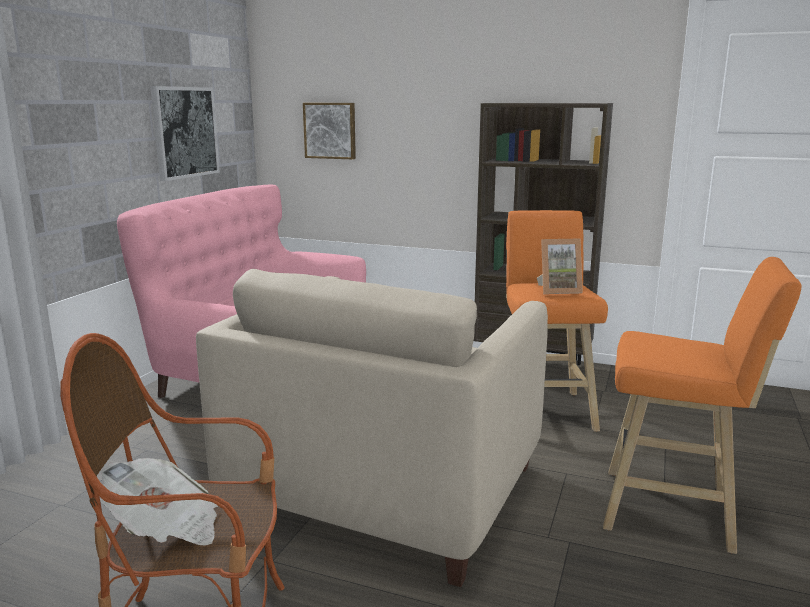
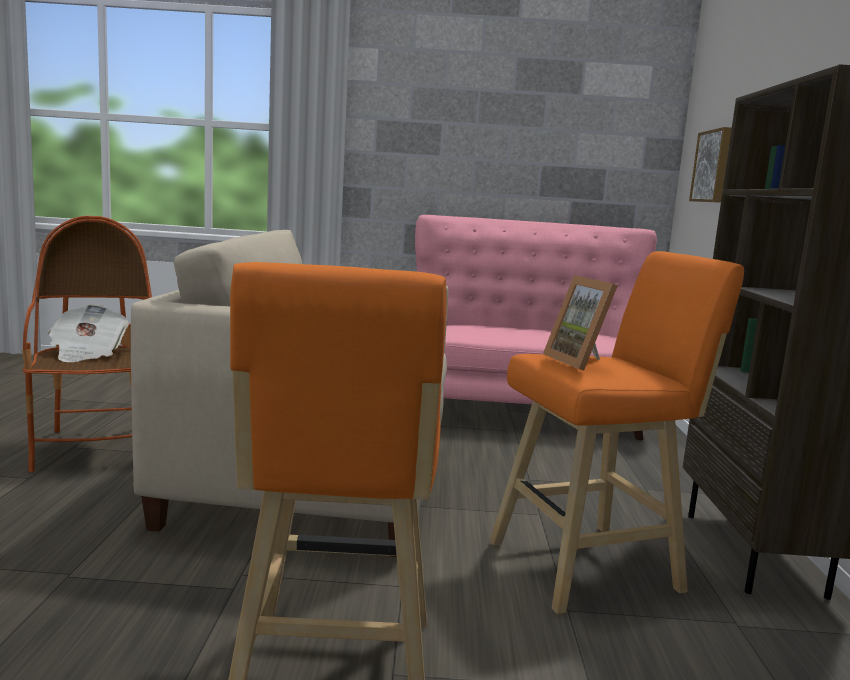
camera: 70 degrees right, 5 degrees down
picture [150,86,220,181] -> none

